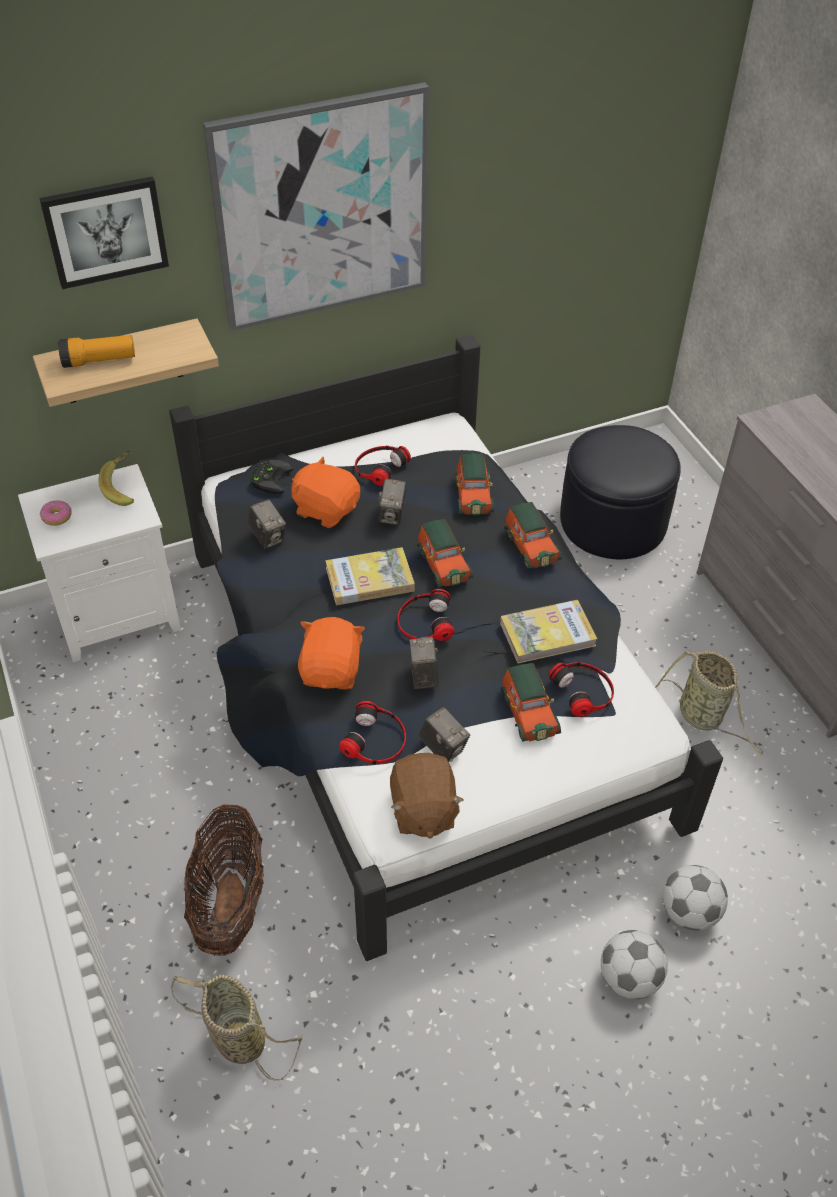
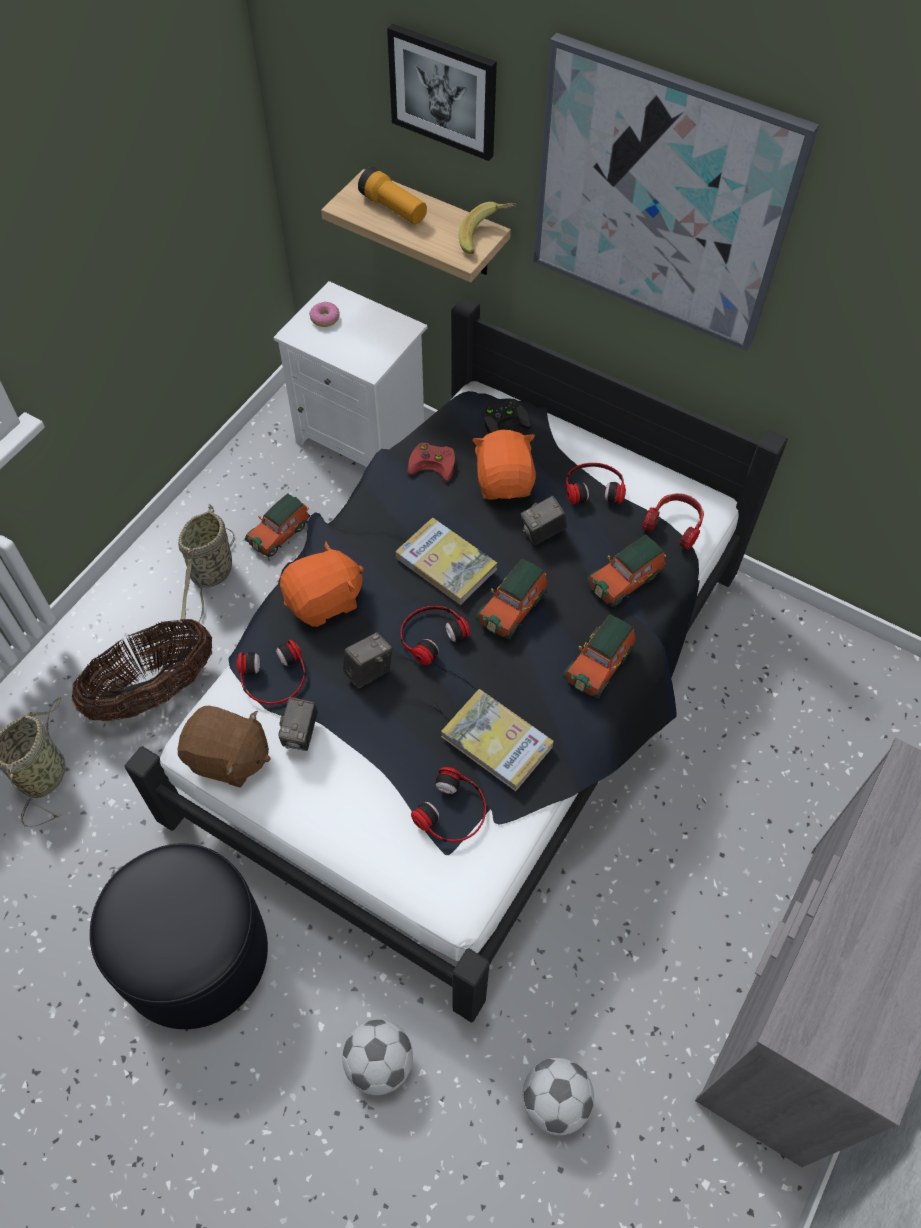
camera: 55 degrees right, 10 degrees up
banana [99,450,134,506] -> banana moved to [459,202,517,254]
camera [248,499,286,549] -> red game controller [407,443,455,482]
brown plush toy [390,753,464,839] -> brown plush toy turned 120 degrees counterclockwise [178,705,271,788]
toy car [500,663,561,742] -> toy car moved to [245,493,310,557]
black ottoman [560,425,681,559] -> black ottoman moved to [90,844,268,1029]
football [601,930,668,999] -> football moved to [522,1058,594,1136]
basket [655,650,763,755] -> basket moved to [178,504,235,626]
none -> headphones [642,493,704,550]

